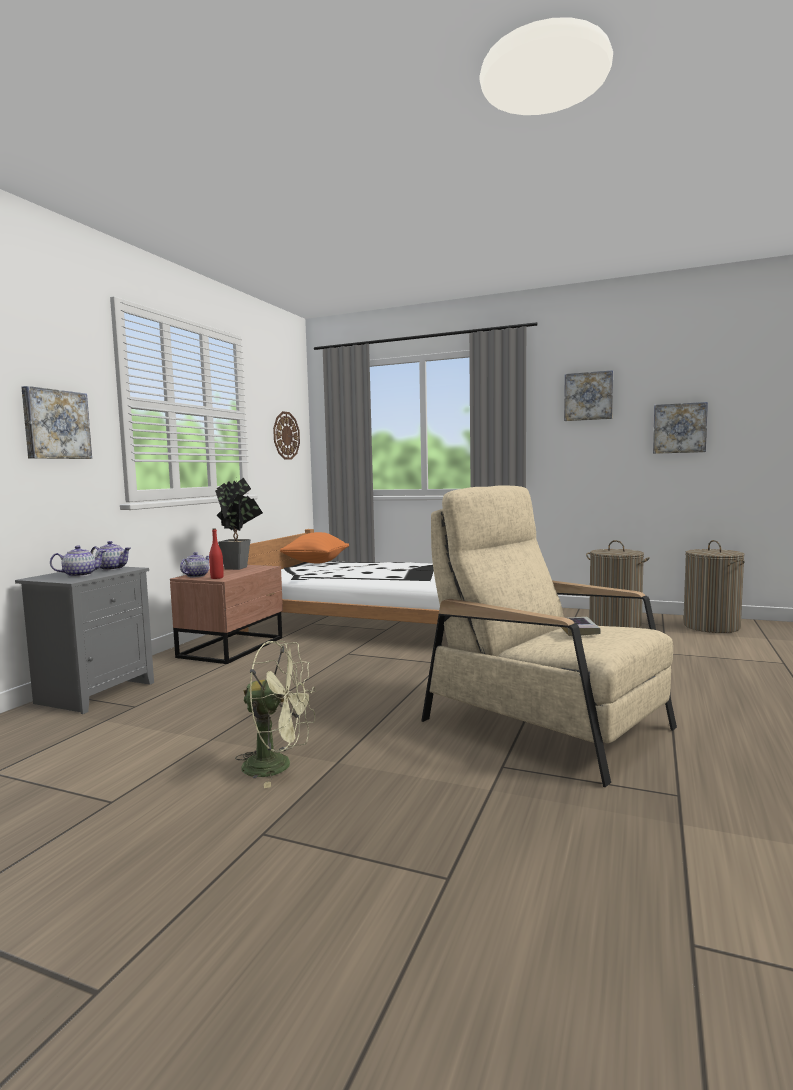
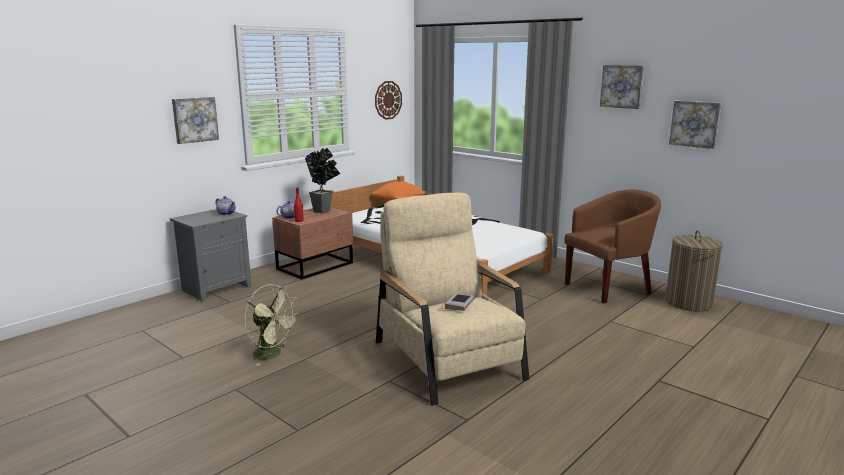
camera: 20 degrees right, 10 degrees up
teapot [50,545,106,577] -> none
laundry basket [586,540,650,628] -> brown armchair [564,189,661,304]

